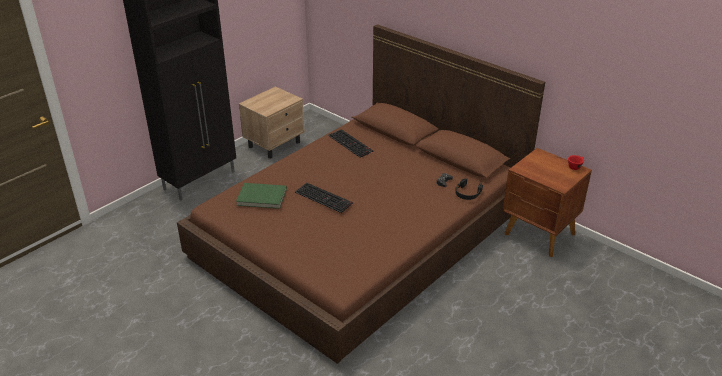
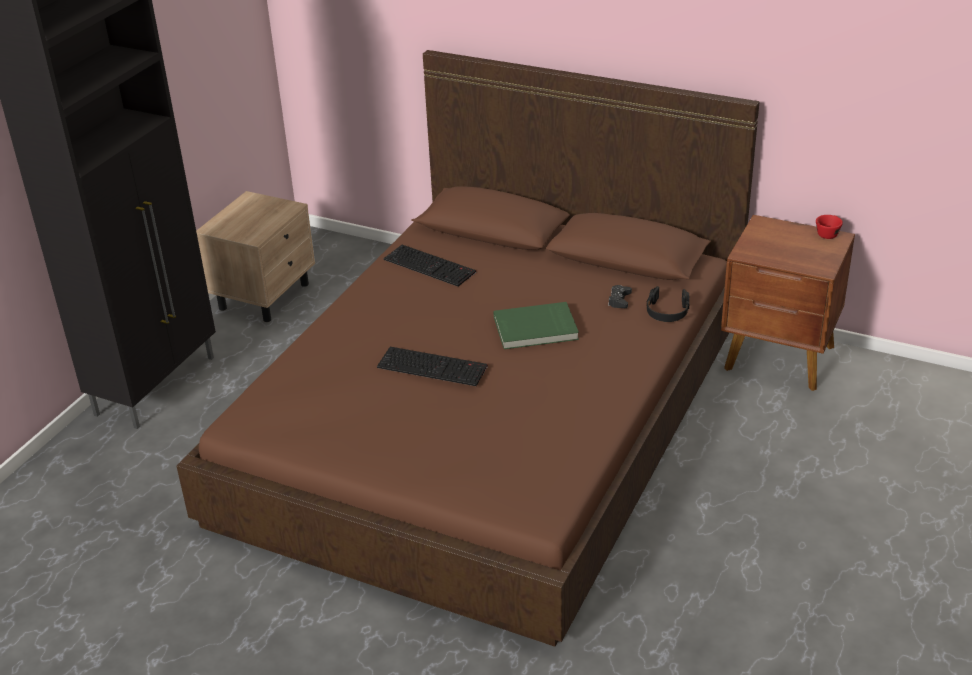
camera: 15 degrees left, 0 degrees up
green book [236,183,287,209] -> green book moved to [494,302,579,349]

